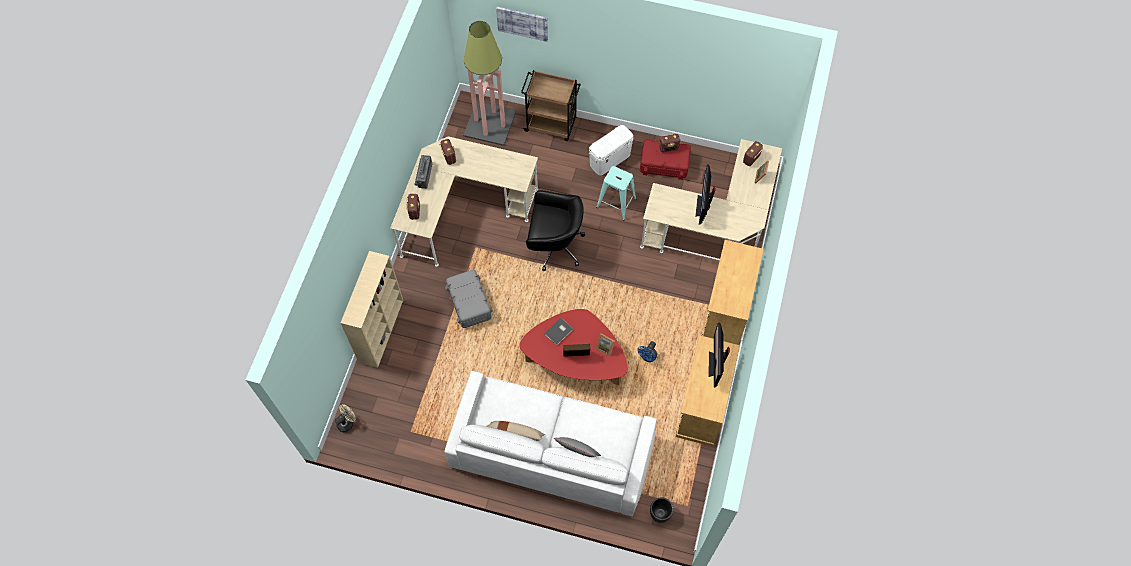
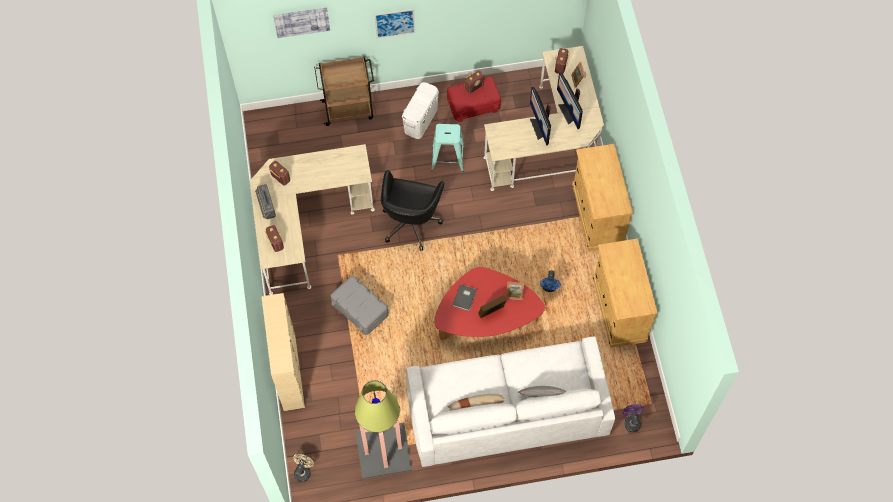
camera: 25 degrees left, 0 degrees up
floor lamp [463,21,516,146] -> floor lamp moved to [355,380,412,479]
black office chair [526,190,585,271] -> black office chair turned 120 degrees clockwise [381,170,444,251]
black planter [650,497,674,523] -> purple fan [623,404,644,432]
monitor [709,322,730,387] -> monitor moved to [557,72,583,129]
none -> picture [375,9,415,38]

